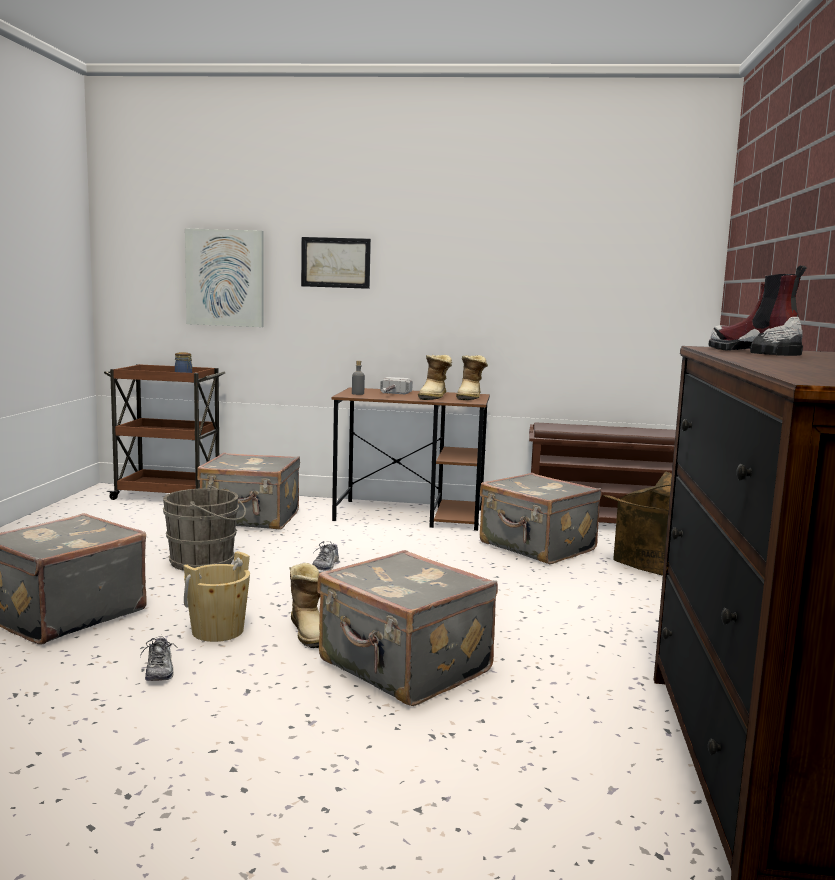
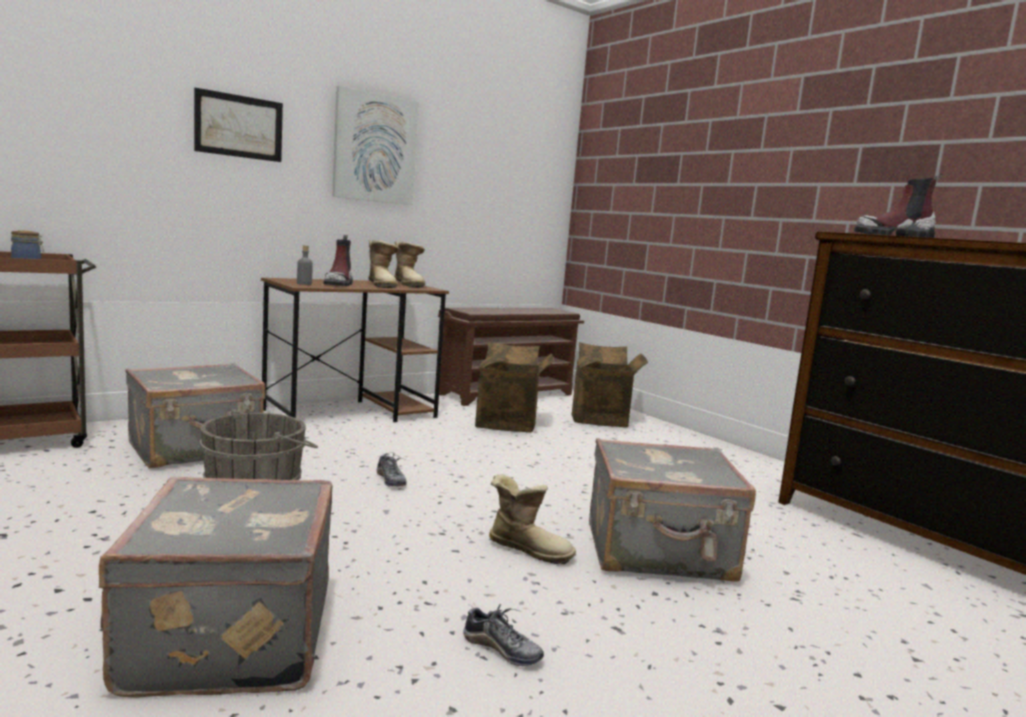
camera: 45 degrees left, 0 degrees up
beige bucket [183,551,250,642] -> none
picture [185,229,263,327] -> picture moved to [332,86,419,205]
hammer [380,377,413,394] -> boot [323,235,353,286]
grey suitcase [480,473,602,564] -> cardboard box [475,341,554,432]

